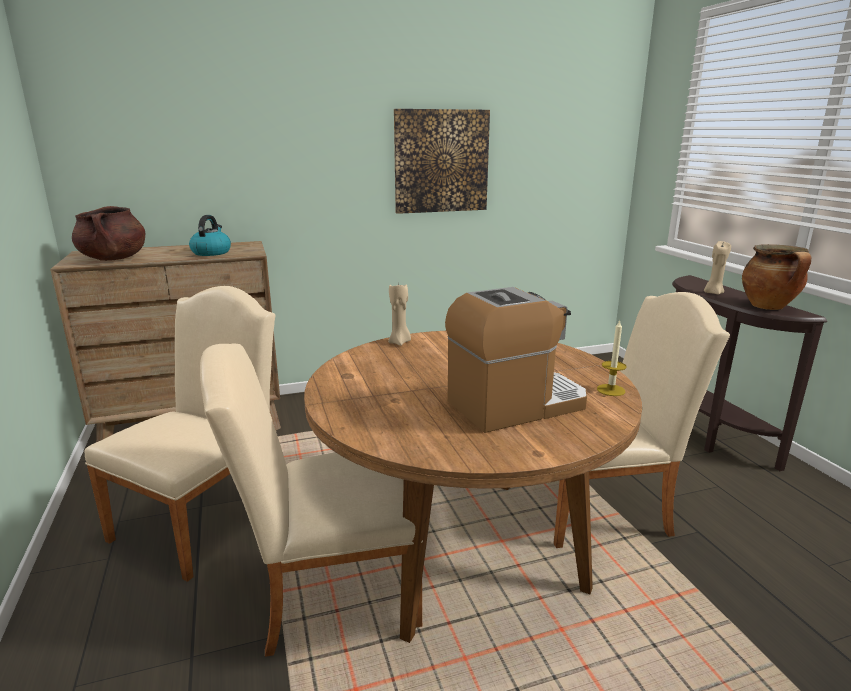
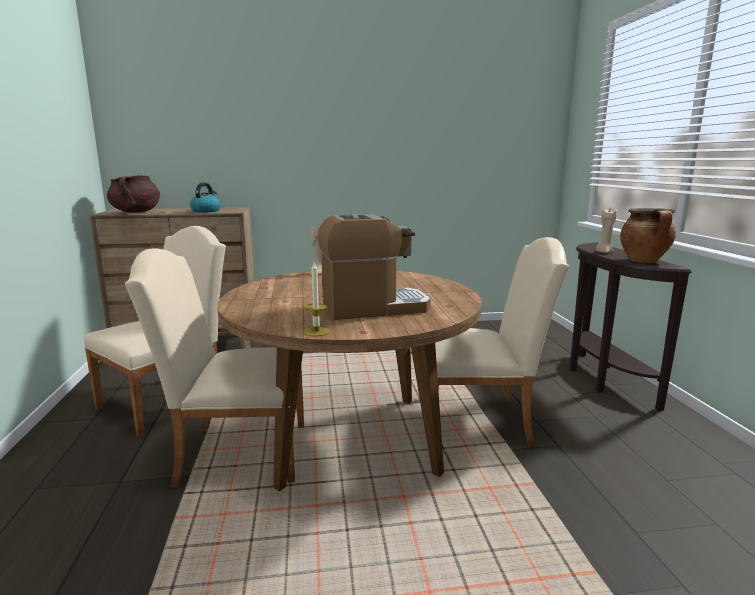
camera: 10 degrees right, 5 degrees down
picture [394,109,490,214] -> none
candle [597,319,627,396] -> candle moved to [303,262,330,336]

